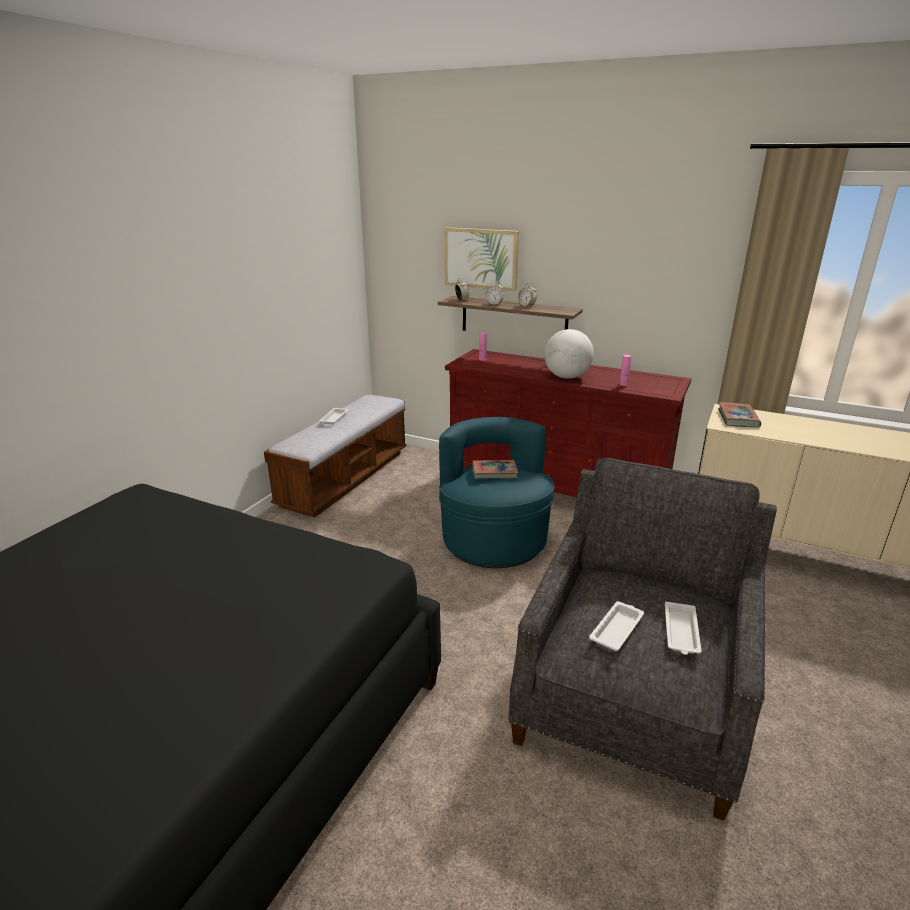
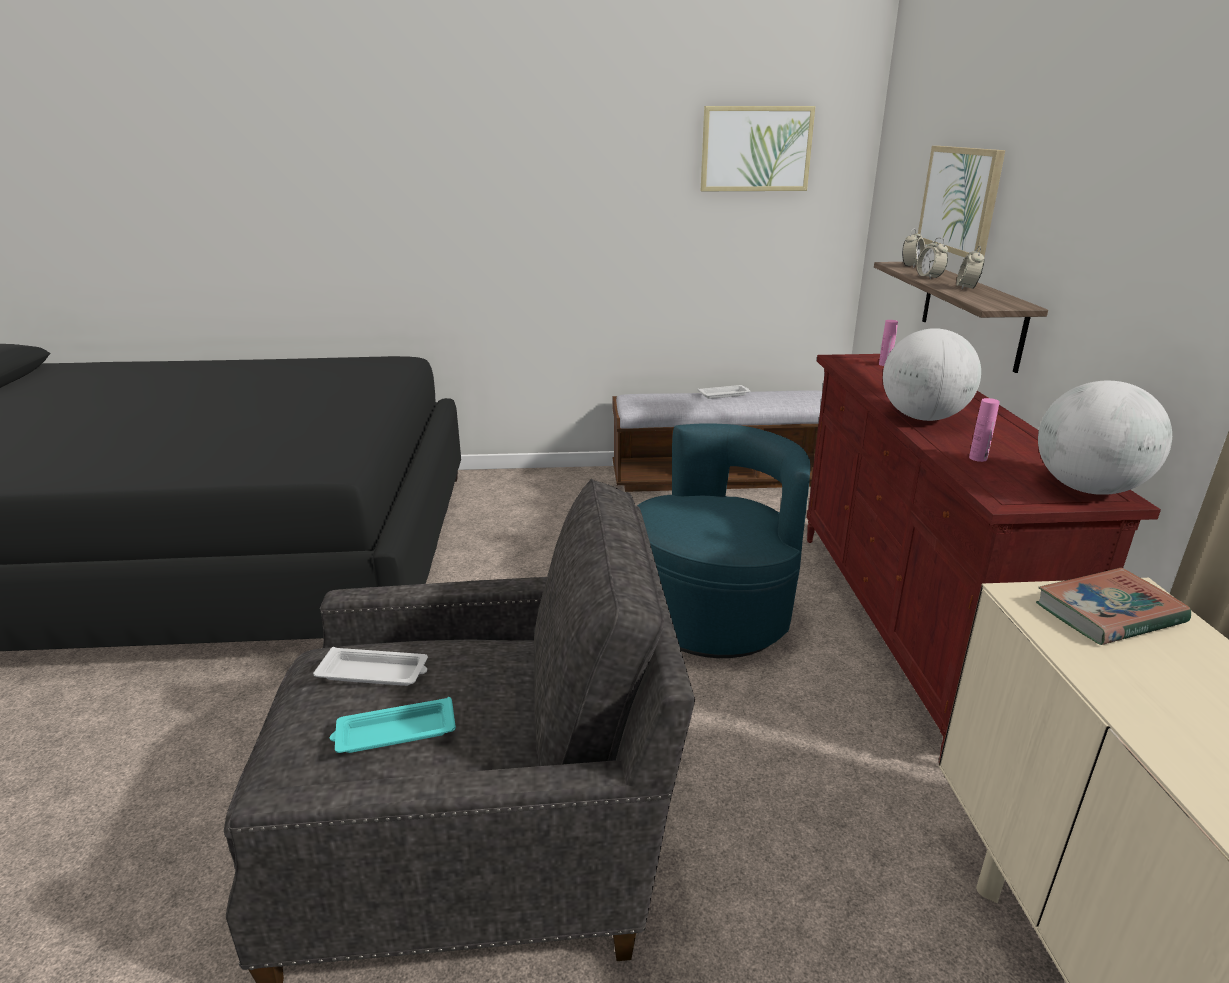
camera: 60 degrees right, 0 degrees up
book [472,460,518,479] -> none
white tray [665,602,701,655] -> turquoise tray [330,697,456,753]
none -> picture [701,106,815,191]
none -> globe [1038,381,1172,495]

